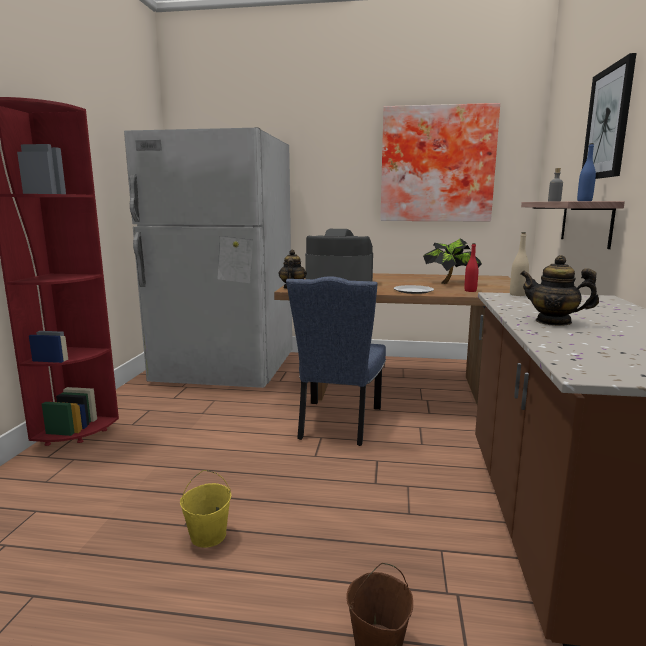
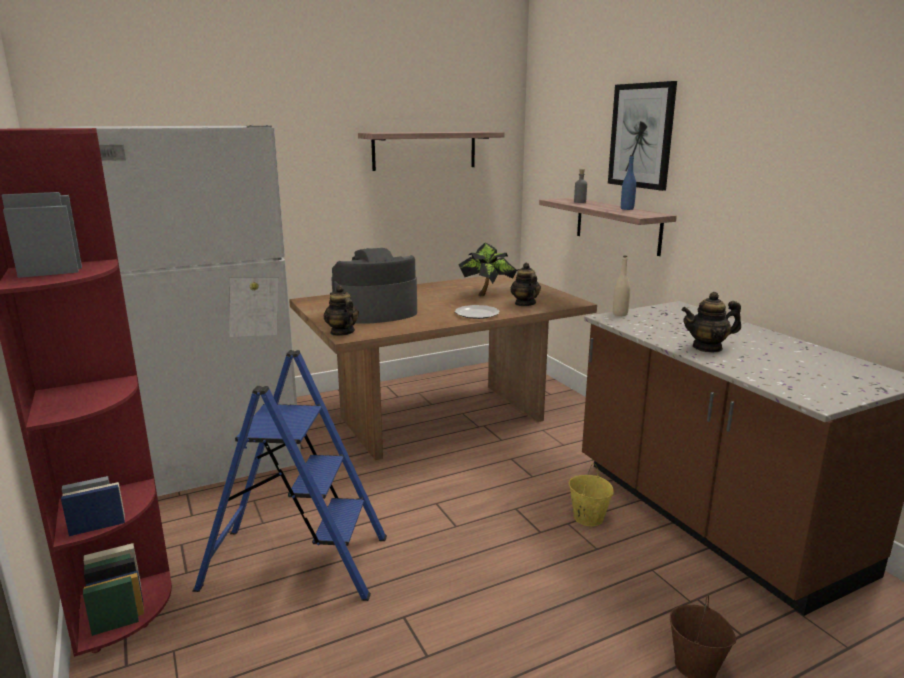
camera: 35 degrees left, 5 degrees up
yellow bucket [180,470,231,548] -> yellow bucket moved to [569,463,614,526]
blue chair [286,276,386,446] -> none
picture [380,103,500,221] -> shelf [358,132,505,171]
red bottle [464,243,478,292] -> teapot [511,263,541,306]
none -> blue step ladder [192,350,387,601]

